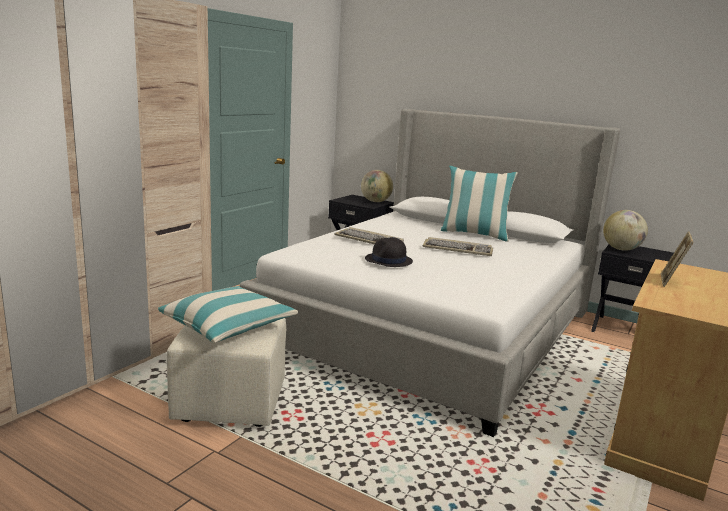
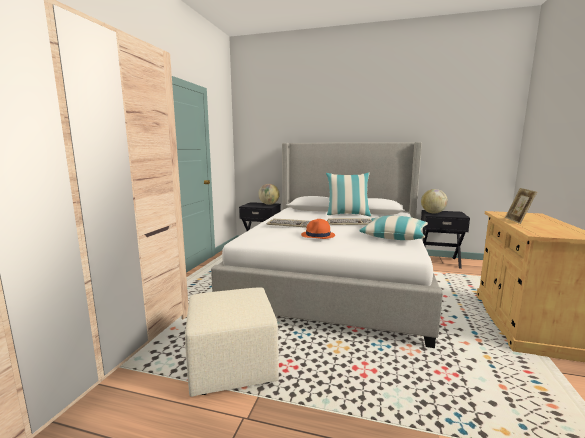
camera: 15 degrees left, 5 degrees down
pillow [158,286,298,343] -> pillow moved to [360,215,428,240]
black hat [365,237,413,267] -> orange hat [301,219,335,239]

